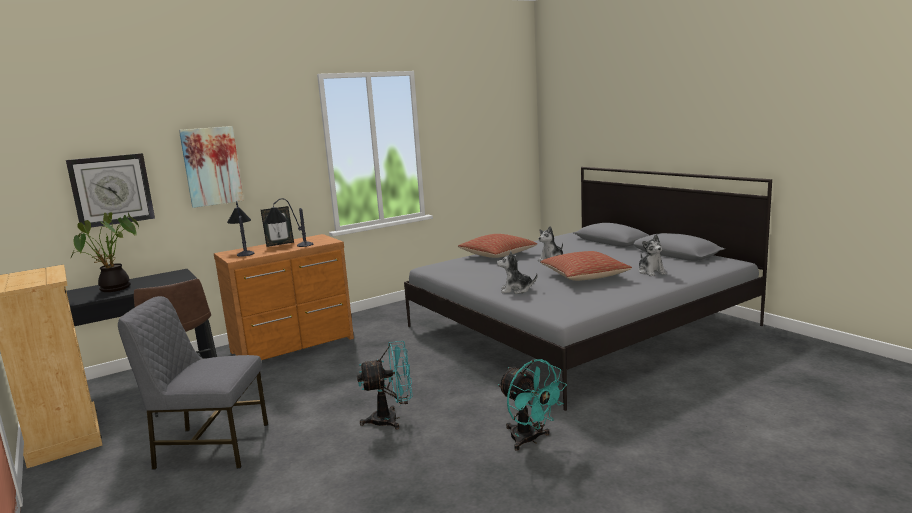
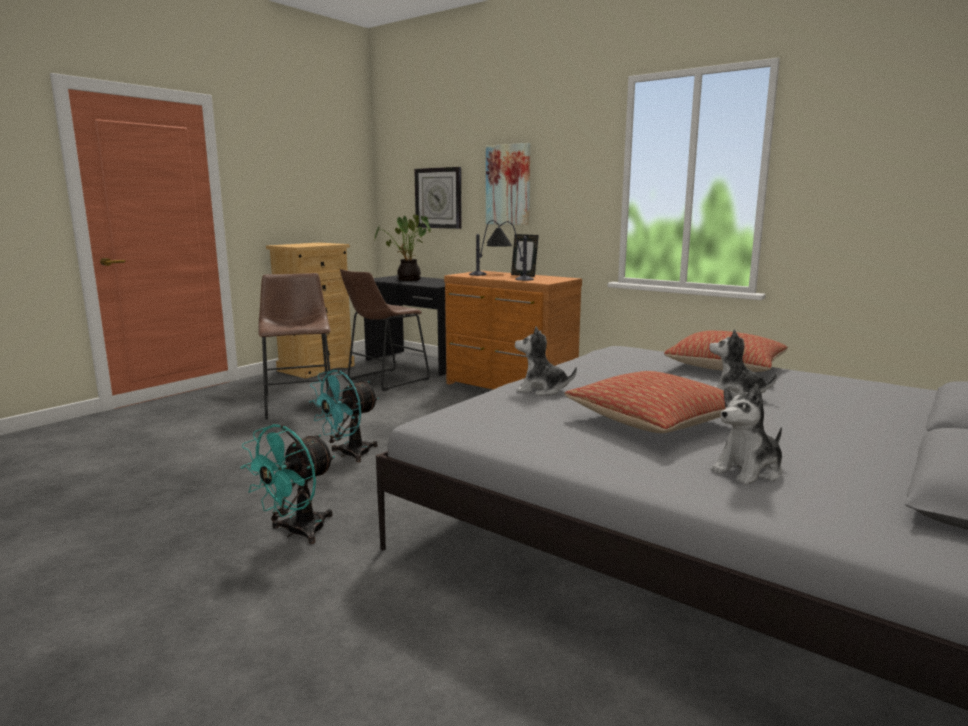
camera: 70 degrees right, 0 degrees up
grey chair [118,296,268,470] -> brown stool [259,273,334,419]
turquoise fan [357,341,412,429] -> turquoise fan turned 75 degrees clockwise [309,370,379,462]
plush toy [497,251,538,294] -> plush toy turned 60 degrees counterclockwise [515,327,577,396]

